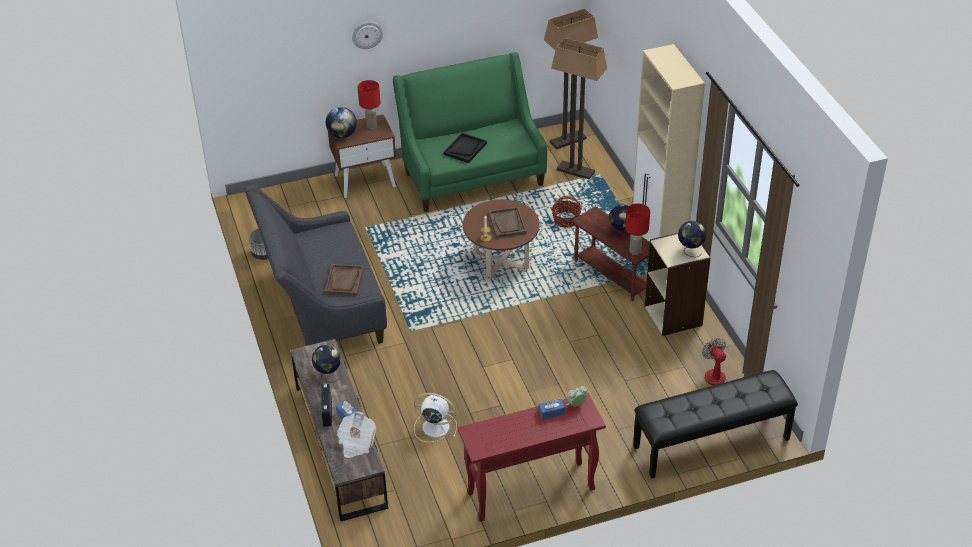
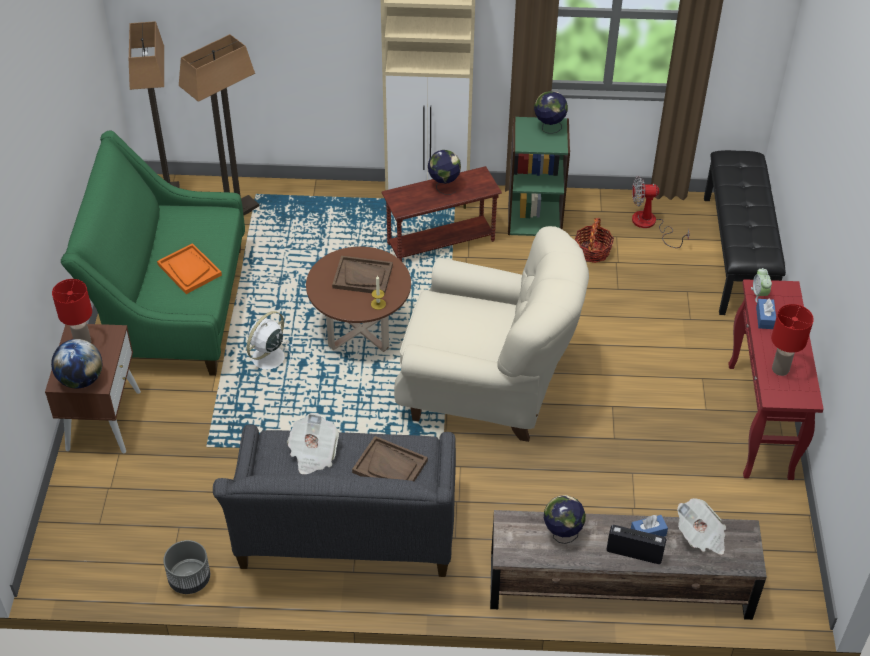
camera: 70 degrees left, 5 degrees up
wall clock [352,22,383,49] -> none
white fan [414,393,457,442] -> white fan moved to [247,311,293,369]
black tray [443,133,487,163] -> orange tray [157,243,222,294]
basket [551,195,582,228] -> basket moved to [575,218,614,263]
red table lamp [625,204,650,255] -> red table lamp moved to [771,304,814,376]
beige bookcase [645,233,711,336] -> green bookcase [508,116,570,236]
none -> newspaper [287,413,339,474]
none -> beige armchair [394,226,589,442]

